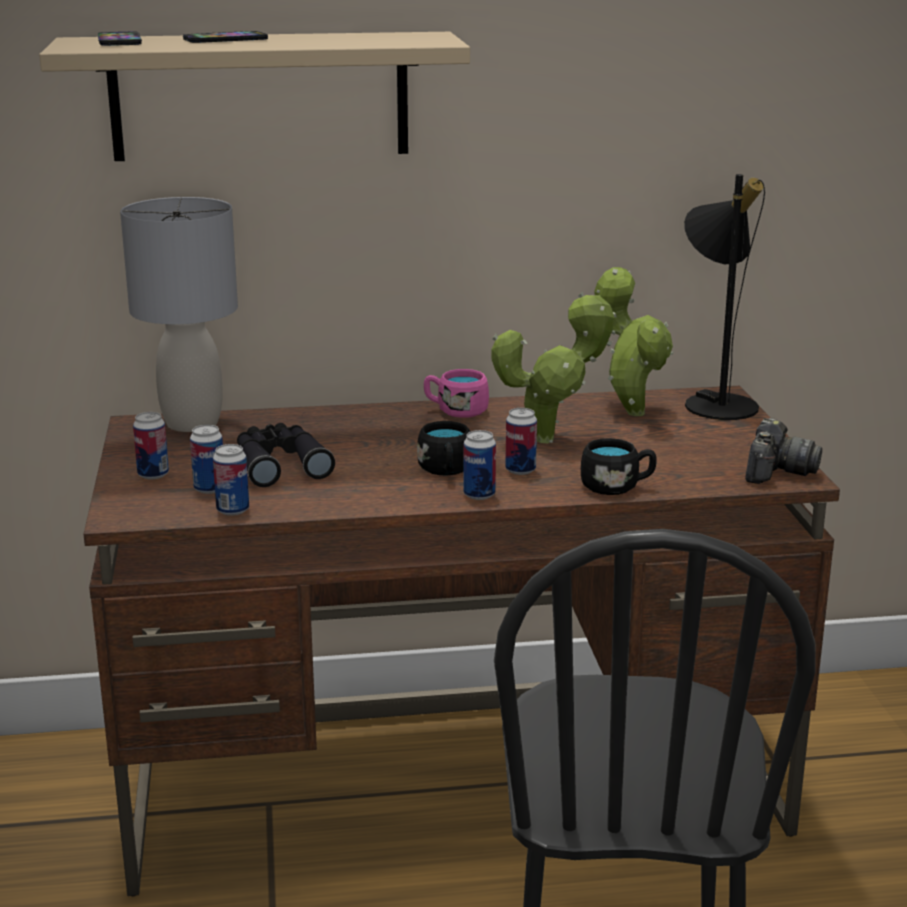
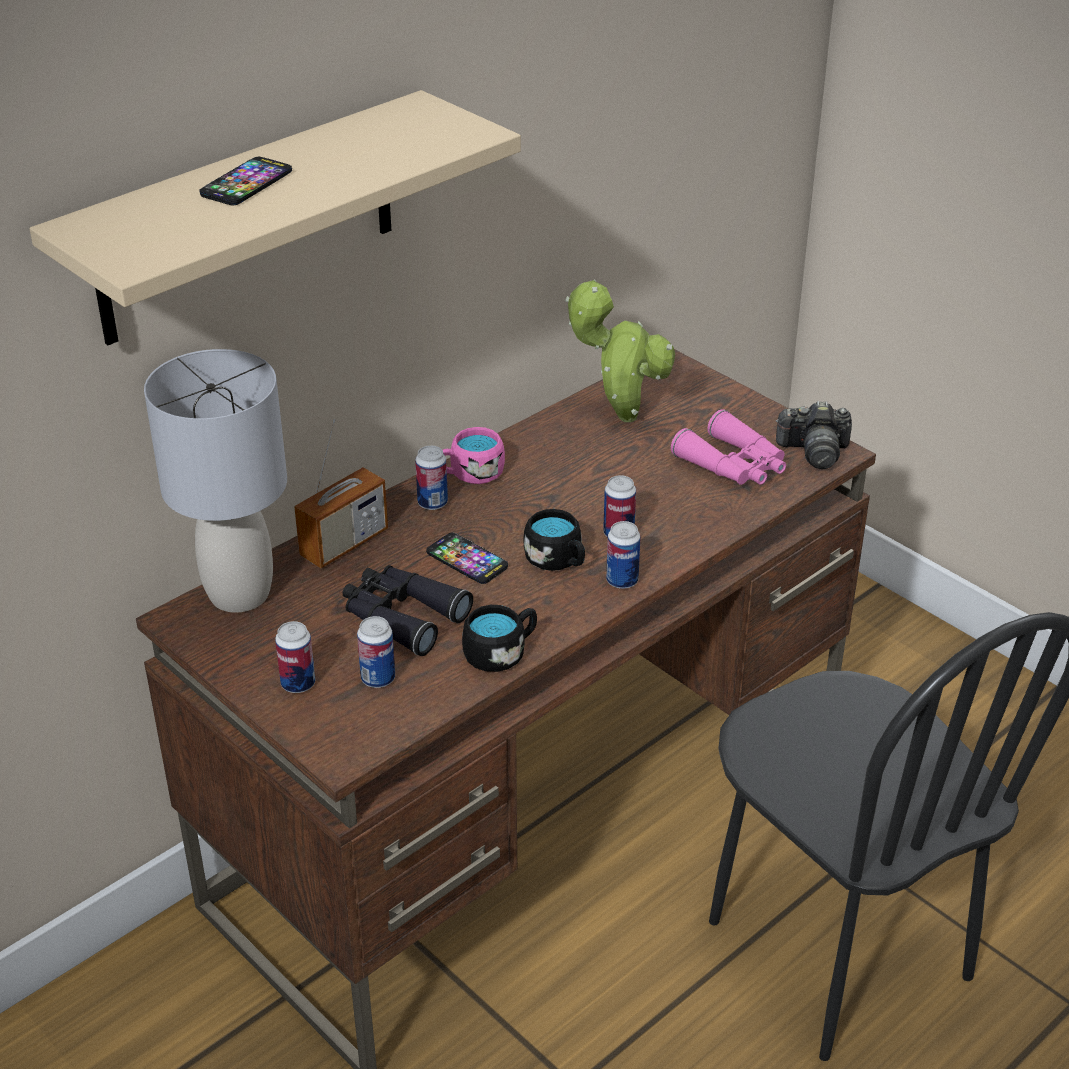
camera: 35 degrees left, 15 degrees up
phone [98,32,142,46] -> phone moved to [426,533,508,584]
can [213,444,249,516] -> can moved to [415,446,448,510]
potted plant [492,291,616,443] -> none
black mug [581,438,657,495] -> black mug moved to [462,605,537,672]
black table lamp [684,174,765,420] -> none
camera [745,418,822,484] -> camera turned 105 degrees clockwise [776,401,852,469]
none -> radio [294,419,388,568]
none -> pink binoculars [671,409,786,485]

